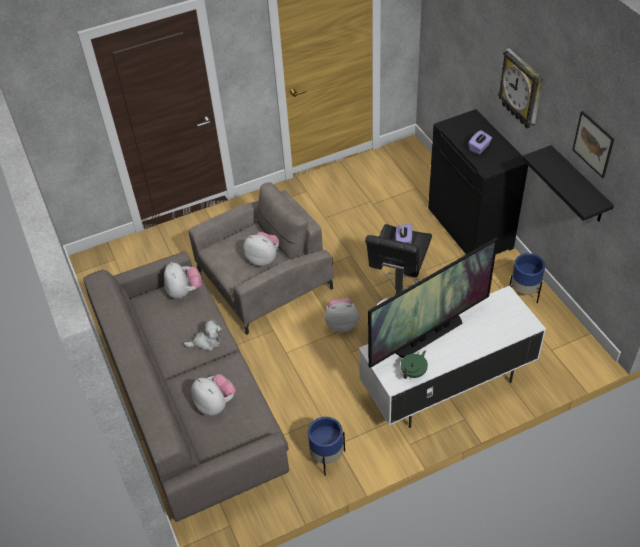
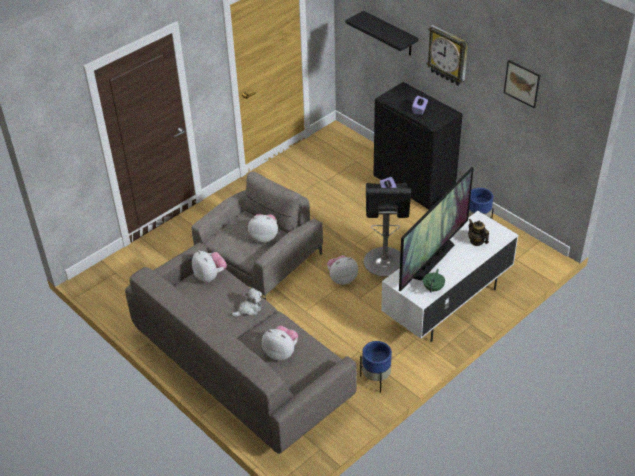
camera: 20 degrees left, 5 degrees down
black shelf [522,145,614,221] -> black shelf moved to [346,11,419,56]
none -> teapot [468,219,489,246]

